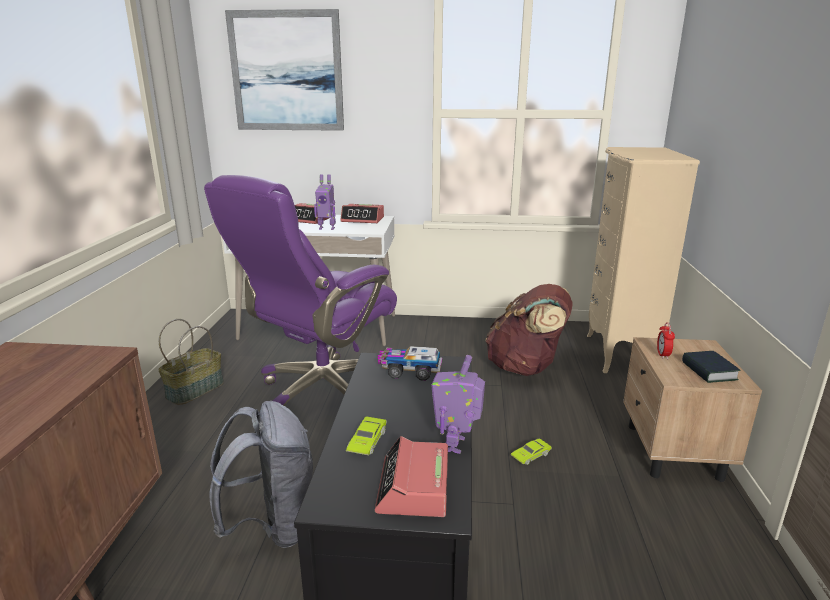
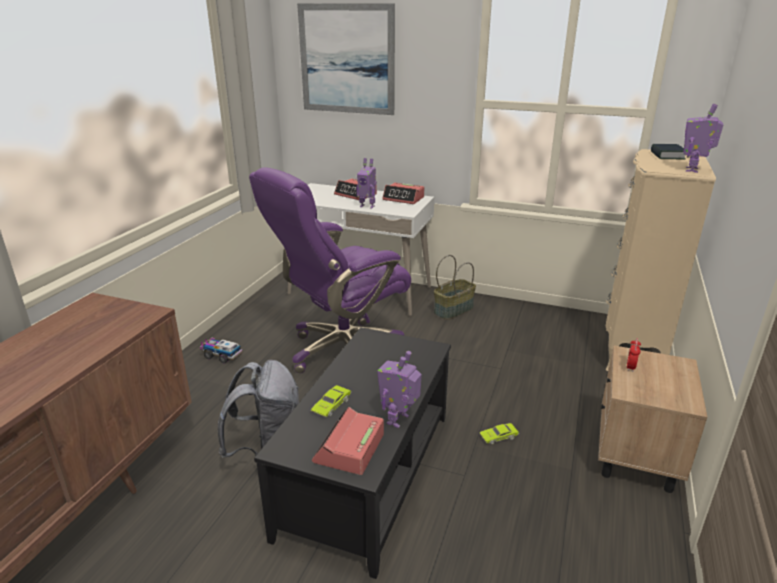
camera: 15 degrees right, 5 degrees up
basket [158,319,224,405] -> basket moved to [434,255,476,320]
toy truck [378,346,442,381] -> toy truck moved to [200,338,242,364]
brown backpack [485,284,573,376] -> none
book [682,351,741,383] -> book moved to [651,144,686,159]
none -> toy robot [683,103,723,173]

